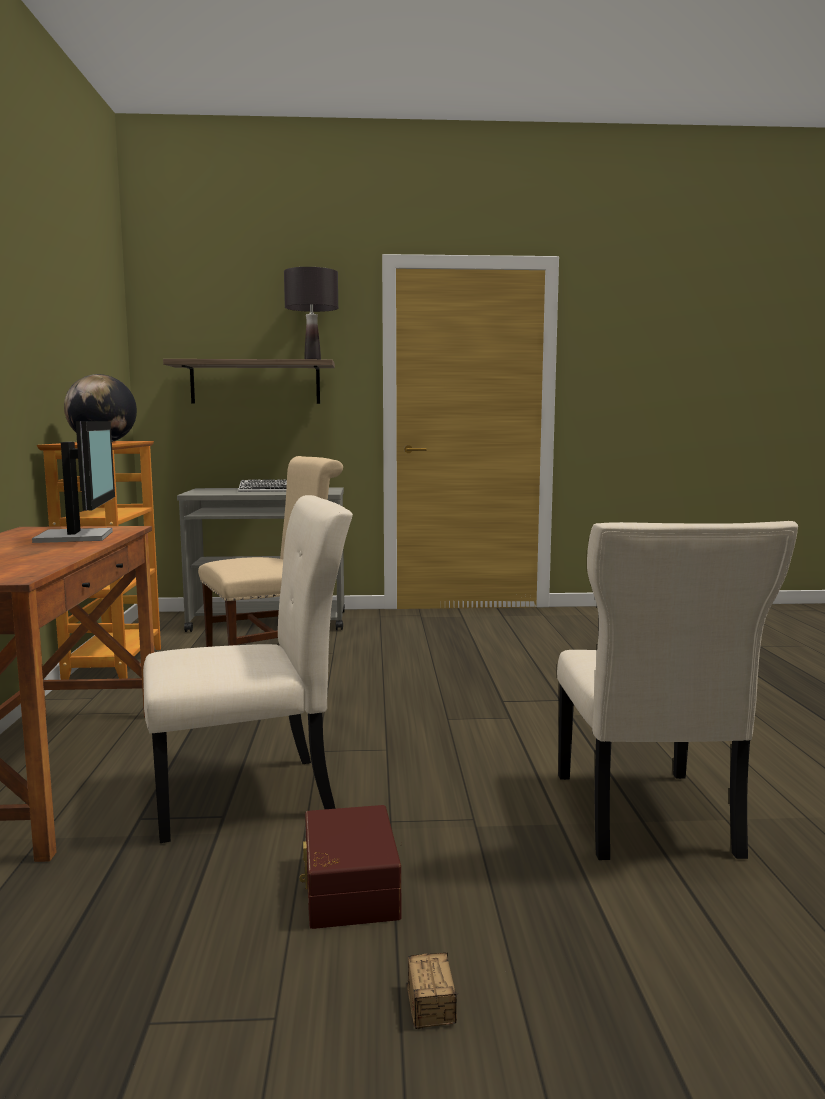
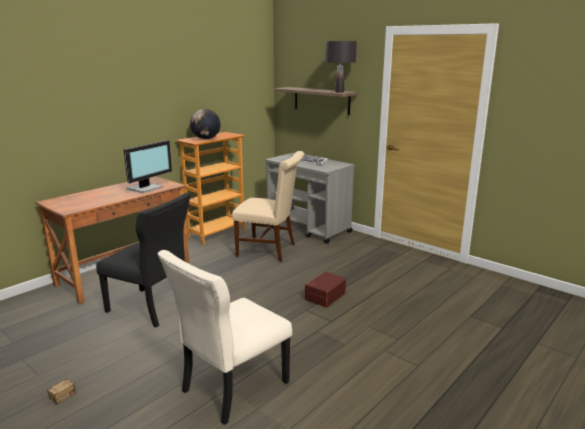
camera: 45 degrees right, 10 degrees up
beige chair [143,495,353,843] -> black chair [96,193,190,328]
brown storage box [299,805,401,929] -> brown storage box moved to [305,271,346,307]

